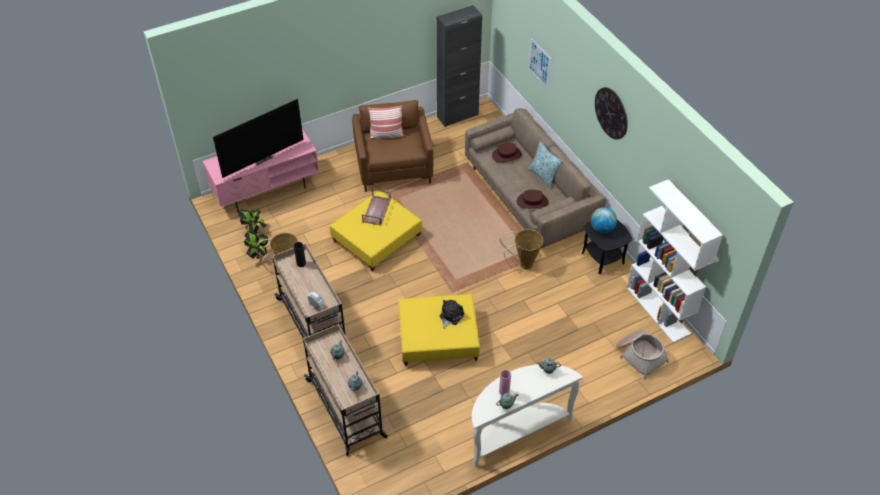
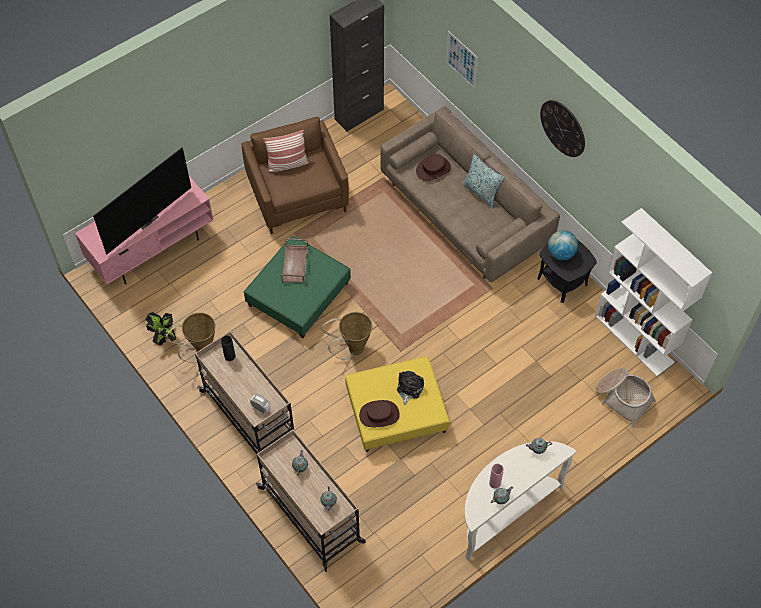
camera: 10 degrees left, 10 degrees up
potted plant [238,209,267,234] -> none
yellow ottoman [330,191,422,271] -> green ottoman [244,236,351,338]
basket [500,229,543,271] -> basket moved to [321,312,373,360]
brown hat [517,190,548,209] -> brown hat moved to [359,400,400,427]

